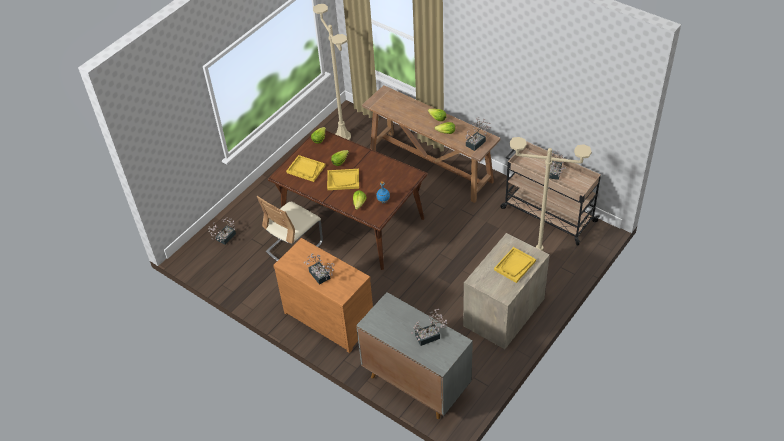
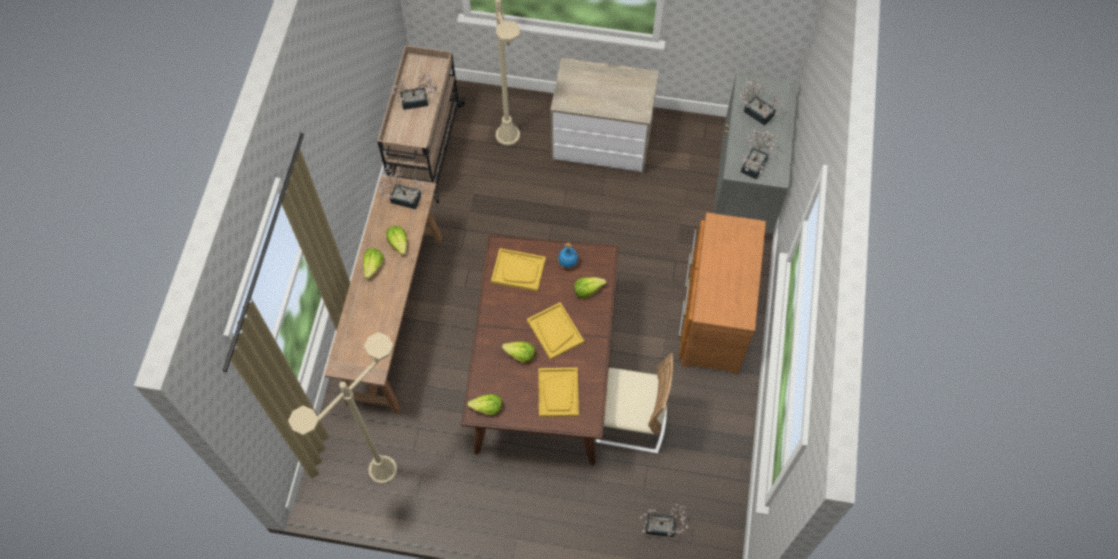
camera: 120 degrees left, 15 degrees up
potted plant [304,253,334,285] -> potted plant moved to [741,127,778,179]
yellow tray [494,247,536,283] -> yellow tray moved to [491,248,546,292]

